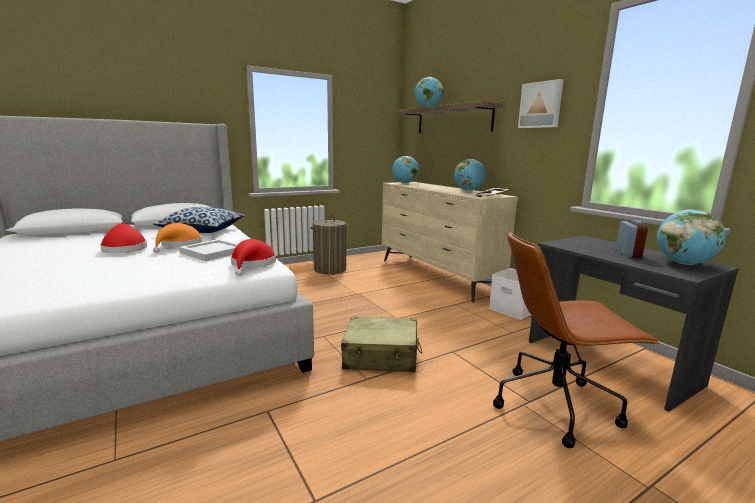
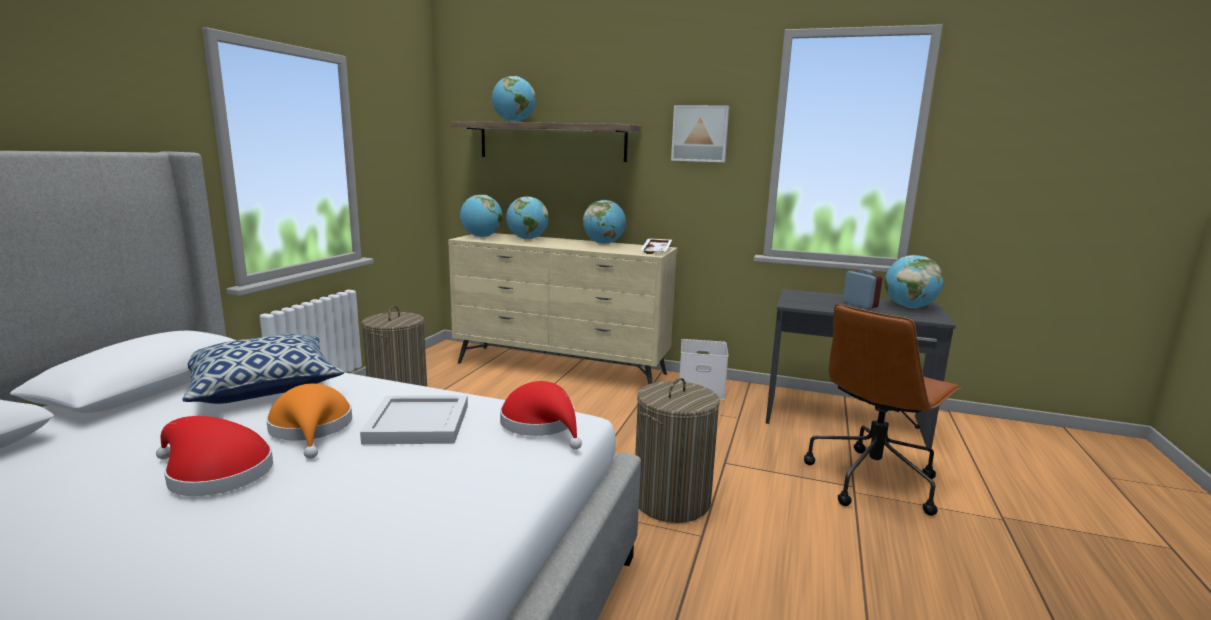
camera: 40 degrees left, 0 degrees up
beige suitcase [341,317,422,372] -> laundry basket [635,378,720,523]
none -> globe [506,197,549,240]

